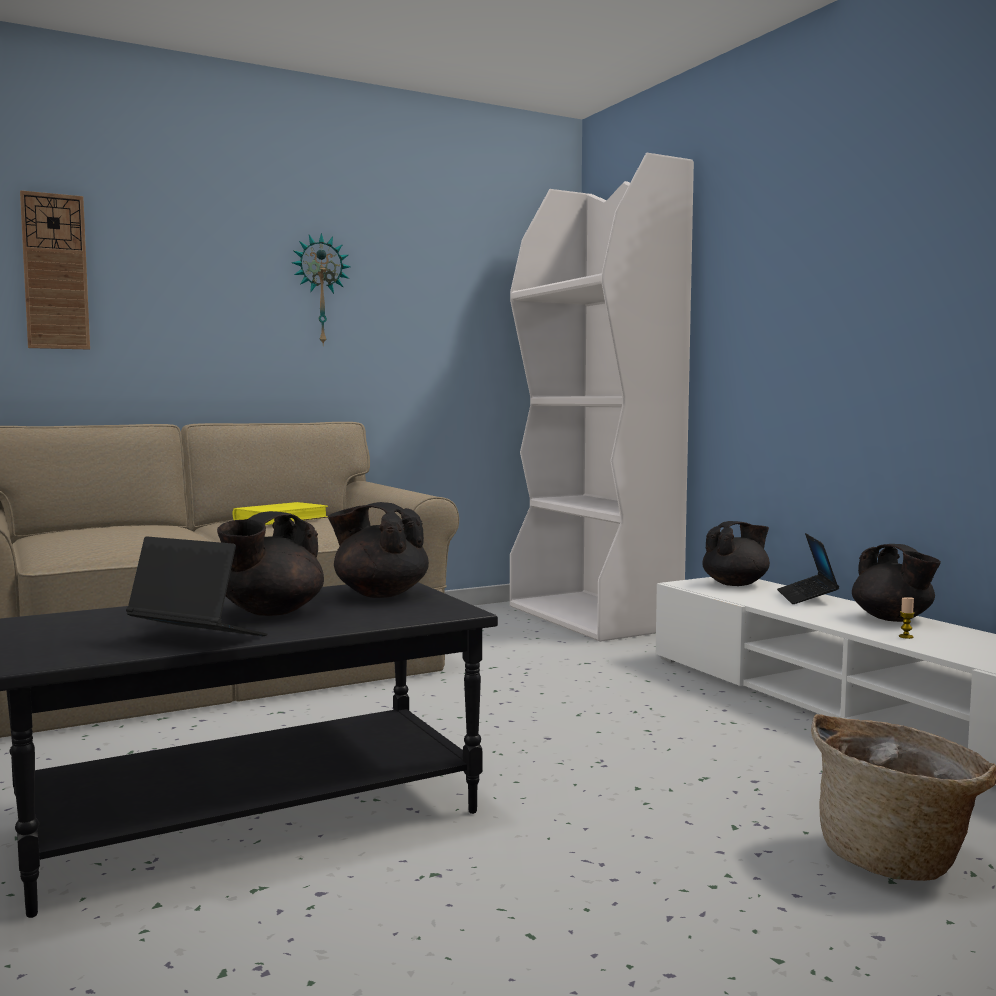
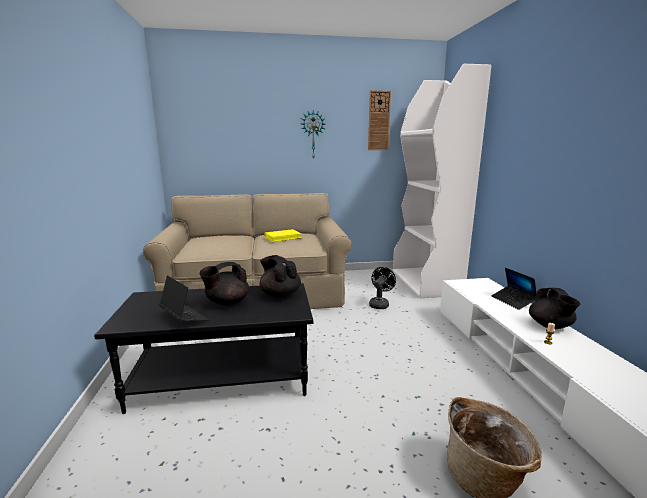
camera: 20 degrees right, 10 degrees up
wall clock [20,190,90,350] -> wall clock moved to [368,90,391,150]
black teapot [702,521,770,586] -> none
laptop [777,533,839,604] -> laptop turned 45 degrees counterclockwise [492,268,537,310]
none -> black fan [369,267,396,309]

